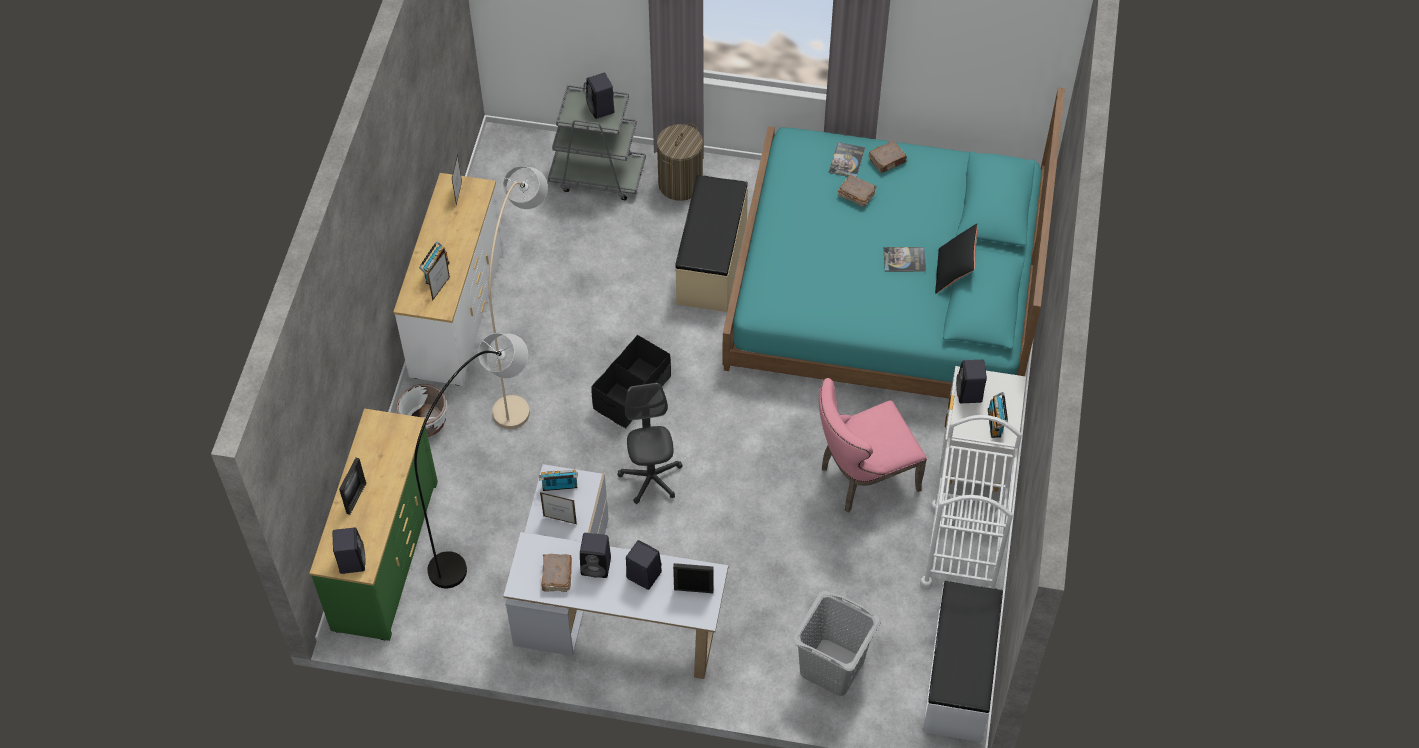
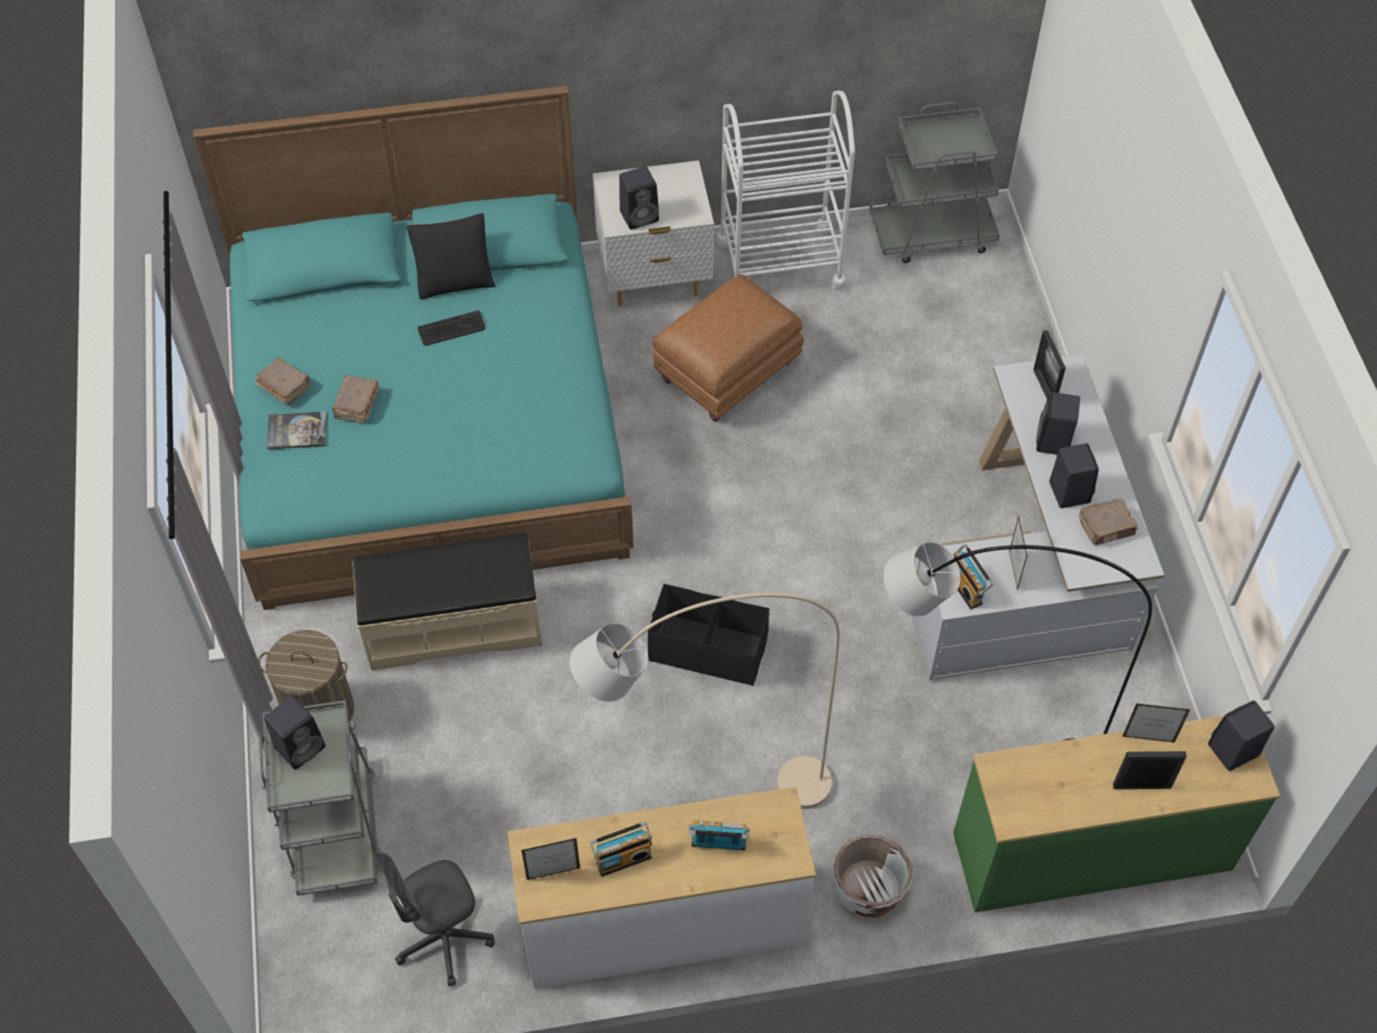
camera: 110 degrees left, 0 degrees up
picture frame [427,251,450,301] -> picture frame moved to [1122,703,1190,743]
grey office chair [617,383,683,504] -> grey office chair moved to [375,852,495,986]
grey laundry basket [792,590,881,696] -> none
pink chair [819,378,927,513] -> brown ottoman [652,274,804,422]
book [883,247,926,272] -> keyboard [418,310,485,346]
white bench [922,581,1003,742] -> grey cart [869,102,1000,263]
radio [988,392,1008,438] -> radio moved to [590,822,652,877]

